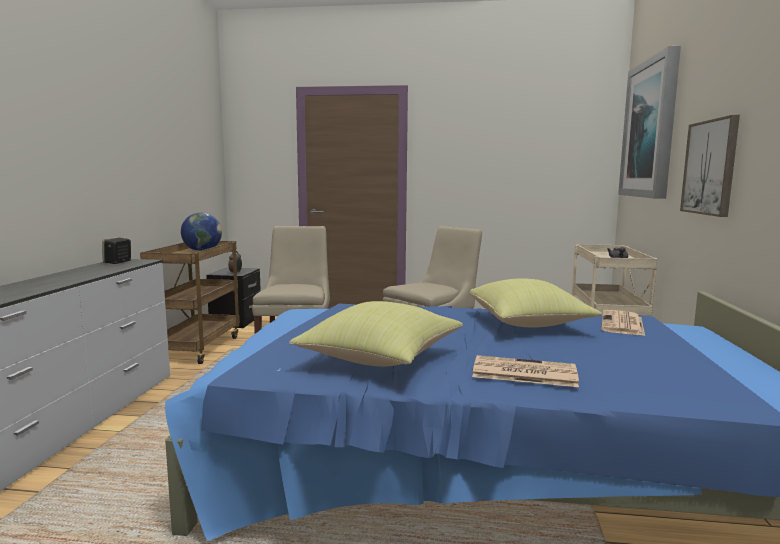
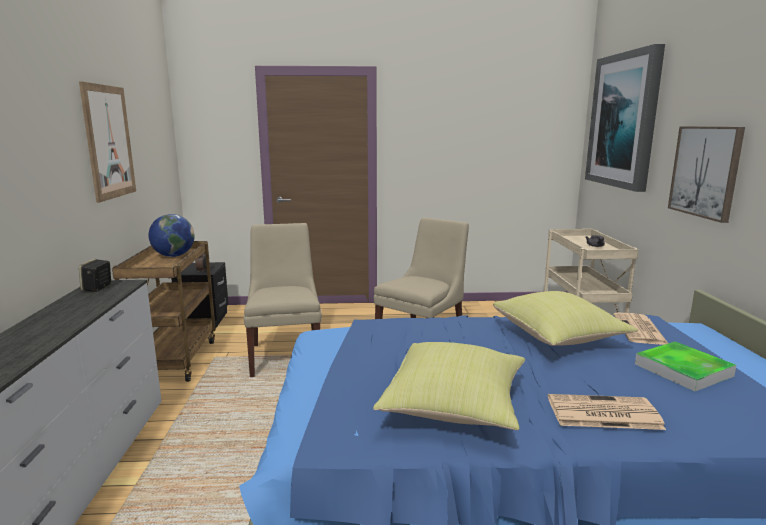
camera: 10 degrees left, 5 degrees up
none -> picture [79,81,136,203]
none -> tray [635,342,736,391]

